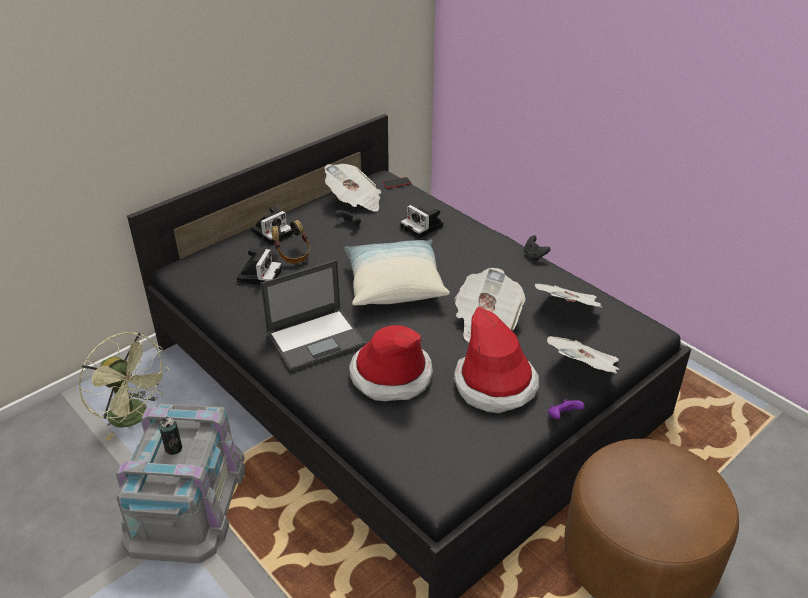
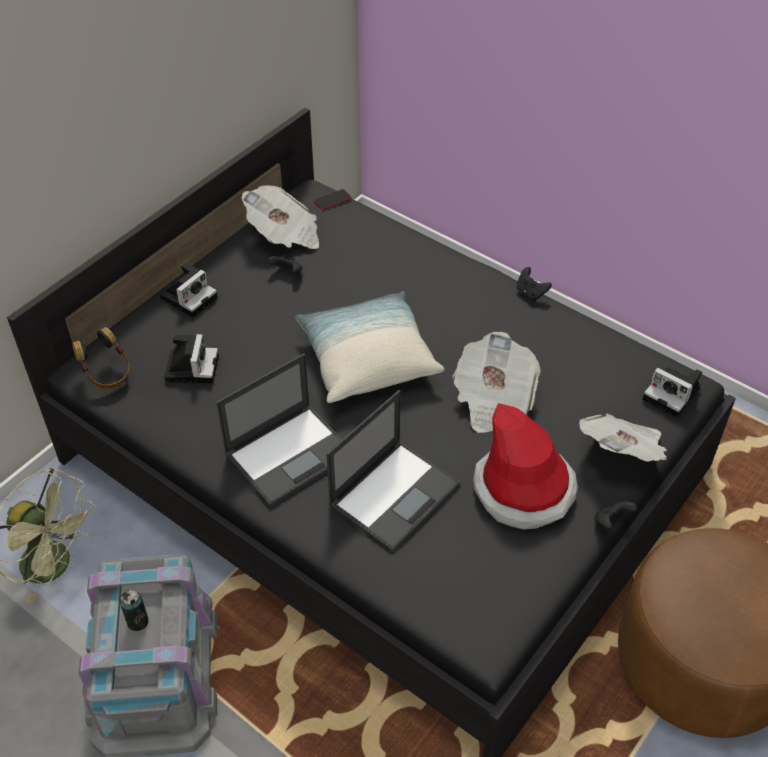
camera: 10 degrees left, 10 degrees up
headphones [271,220,310,264] -> headphones moved to [72,327,129,389]
hat [349,325,433,401] -> laptop [326,390,460,551]
camera [401,205,443,239] -> camera moved to [643,367,702,417]
newspaper [535,284,602,307] -> none
purple game controller [548,399,584,419] -> black game controller [594,501,637,530]

